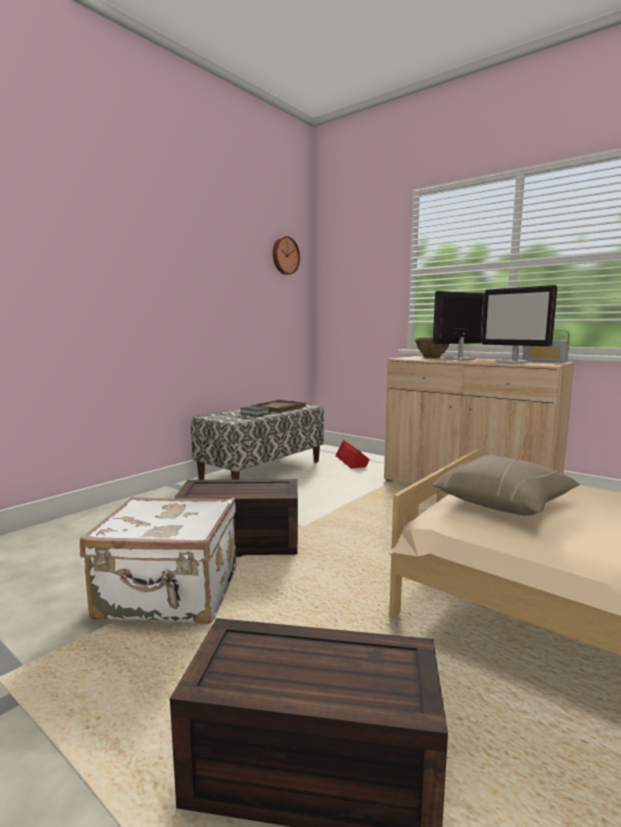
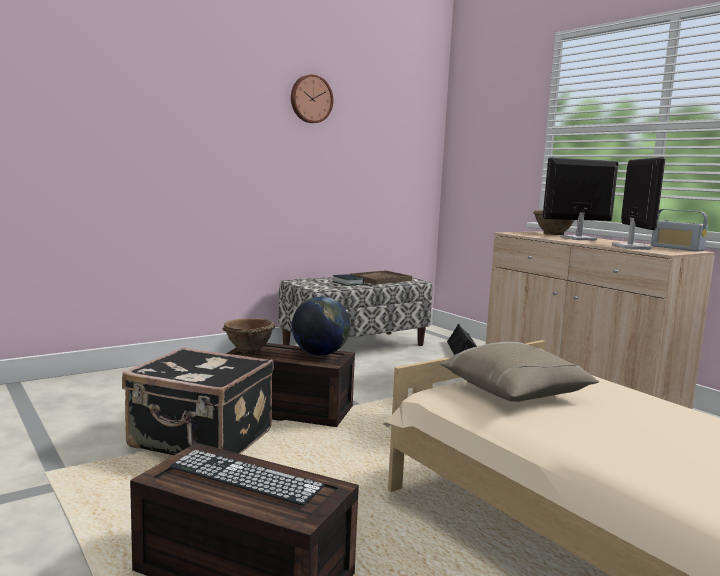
camera: 15 degrees right, 0 degrees up
white suitcase [80,496,236,624] -> black suitcase [122,347,274,455]
wall clock [273,236,300,275] -> wall clock moved to [291,74,333,123]
red speaker [335,439,370,469] -> black speaker [447,324,477,355]
monitor [481,285,558,364] -> monitor turned 150 degrees counterclockwise [612,157,665,250]
none -> keyboard [170,450,325,506]
none -> brown bowl [223,318,275,353]
none -> globe [292,297,350,356]

